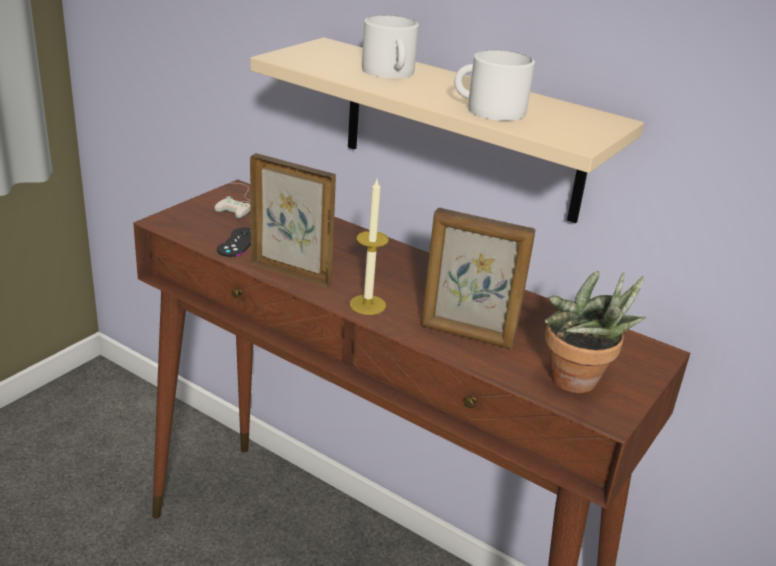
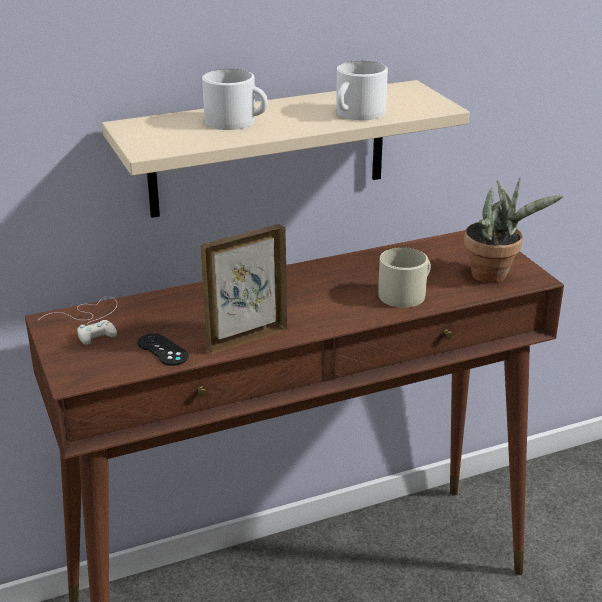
camera: 55 degrees left, 0 degrees up
candle [350,179,389,315] -> none
picture frame [421,208,536,349] -> beige mug [378,247,431,308]

